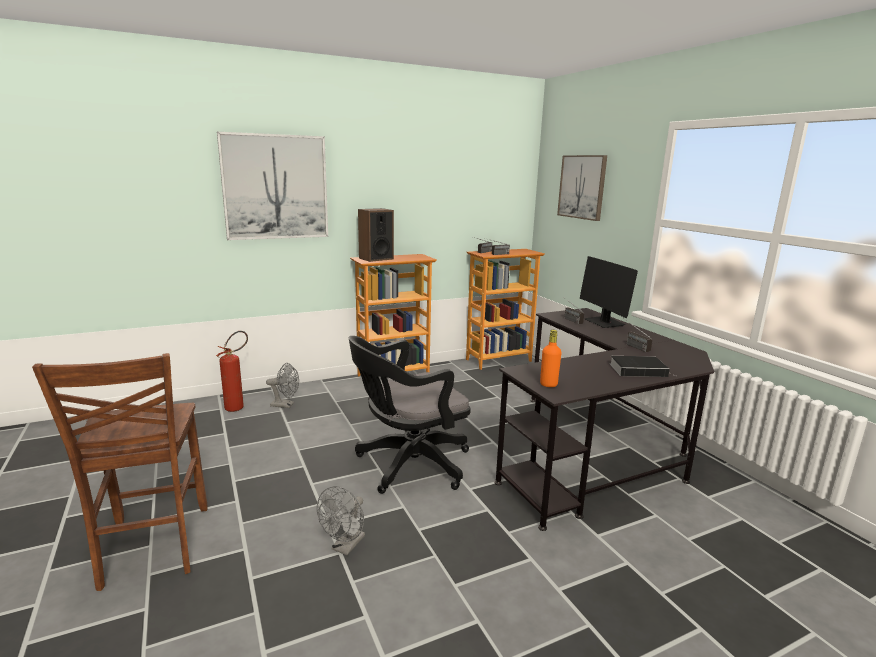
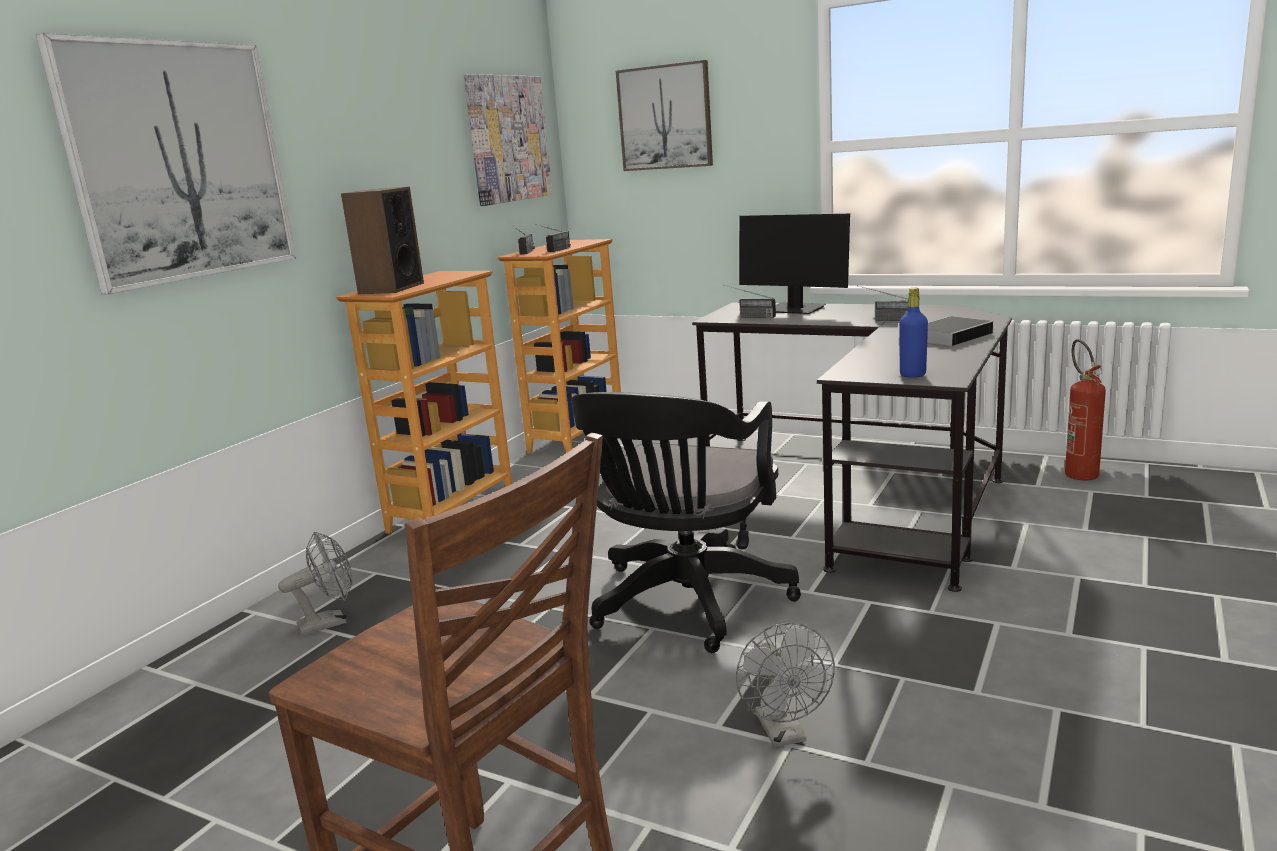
camera: 35 degrees left, 0 degrees up
fire extinguisher [216,331,248,412] -> fire extinguisher moved to [1065,339,1106,480]
orange bottle [540,330,562,387] -> blue bottle [899,288,928,378]
none -> picture [464,74,552,206]

